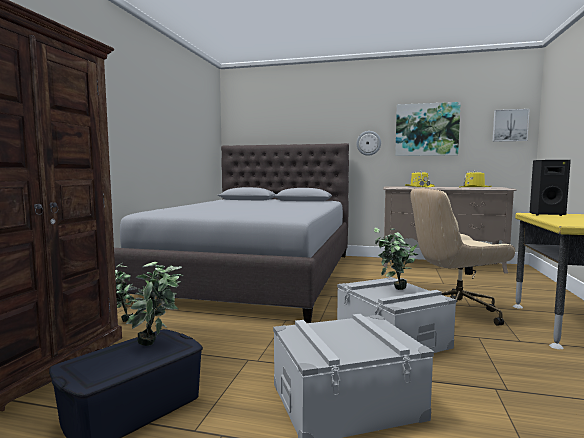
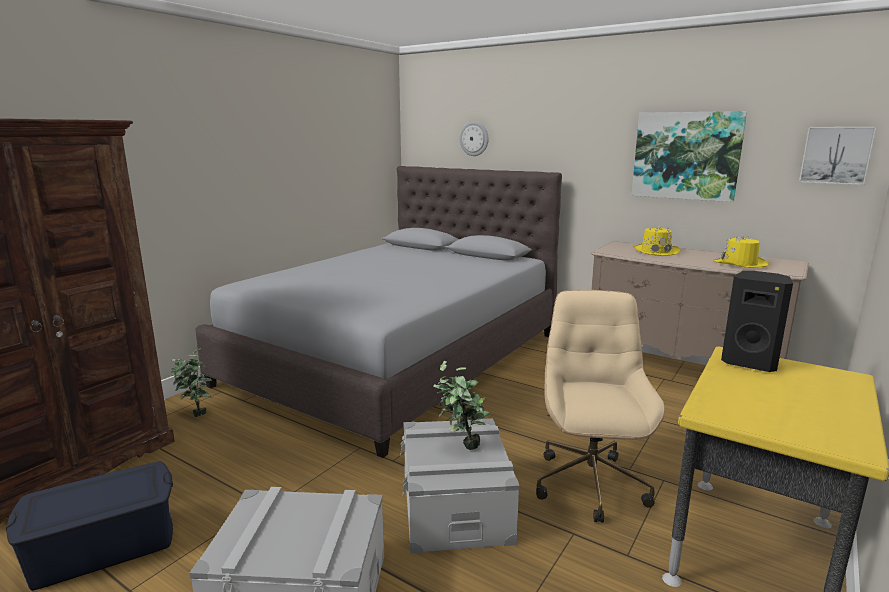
camera: 20 degrees right, 10 degrees up
potted plant [126,262,183,346] -> none
wall clock [357,131,381,156] -> wall clock moved to [460,121,489,156]
beige office chair [410,188,515,326] -> beige office chair turned 90 degrees clockwise [536,290,665,523]

